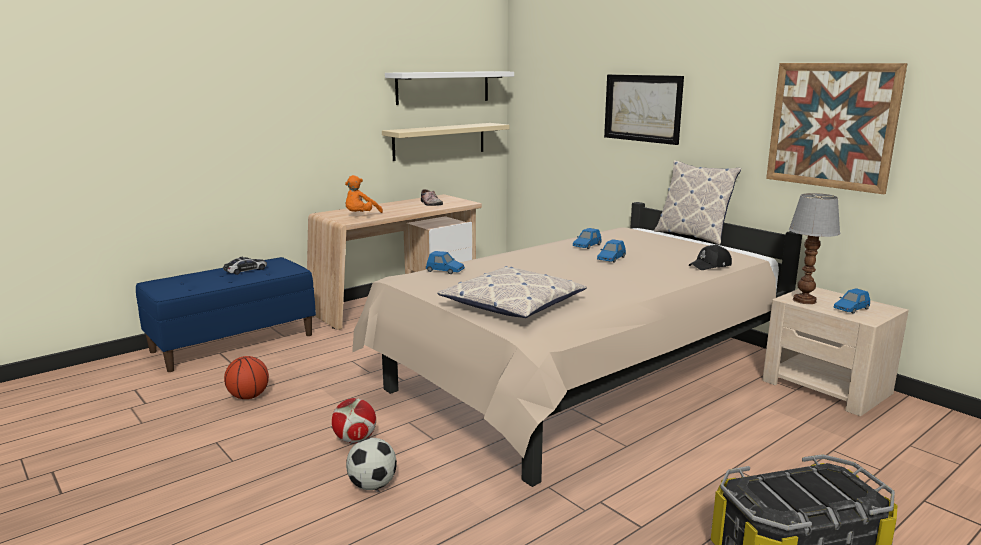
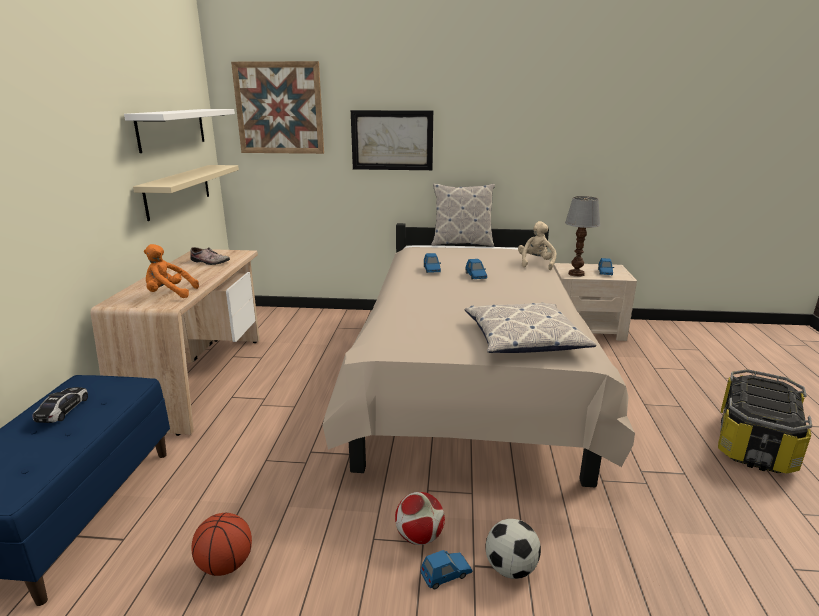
camera: 45 degrees left, 5 degrees up
orange plush toy [345,175,383,213] -> orange plush toy turned 105 degrees clockwise [144,244,199,298]
blue toy car [426,251,465,274] -> blue toy car moved to [420,550,473,589]
black cap [689,245,732,270] -> beige plush toy [518,221,556,270]
picture [766,63,907,194] -> picture moved to [231,61,324,154]

